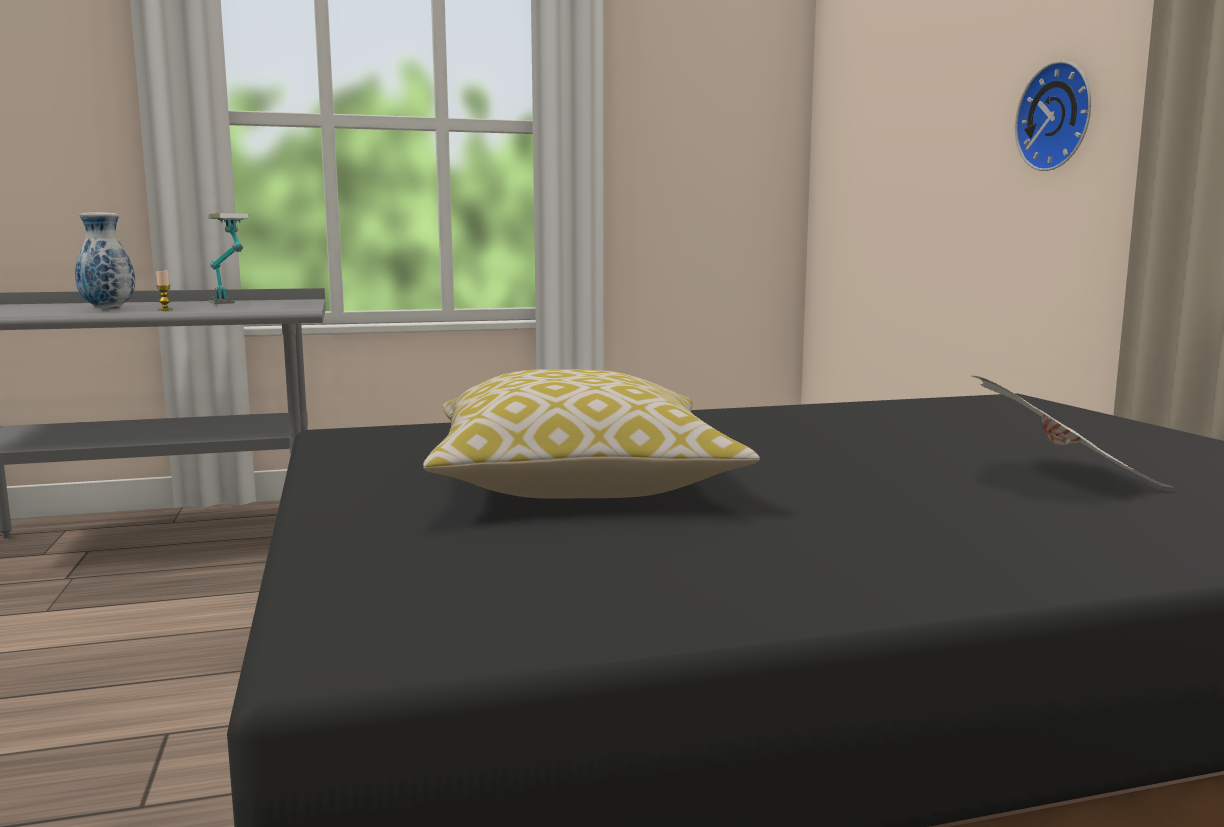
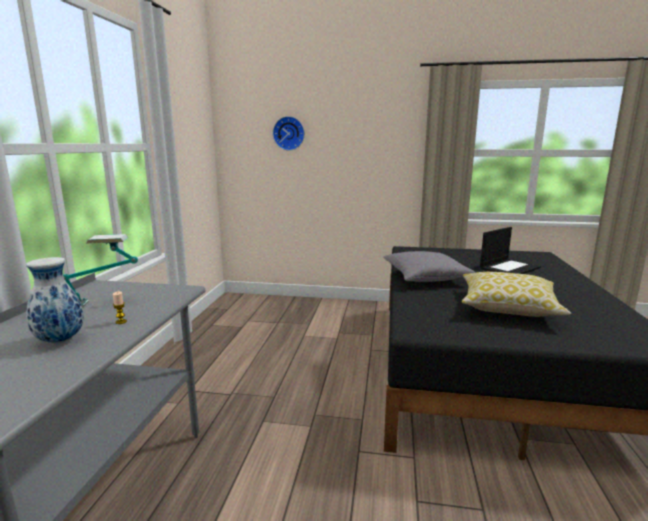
camera: 65 degrees left, 5 degrees up
newspaper [972,376,1172,487] -> laptop [480,227,541,274]
wall clock [1015,61,1091,171] -> wall clock moved to [273,116,305,151]
none -> grey pillow [383,251,475,282]

